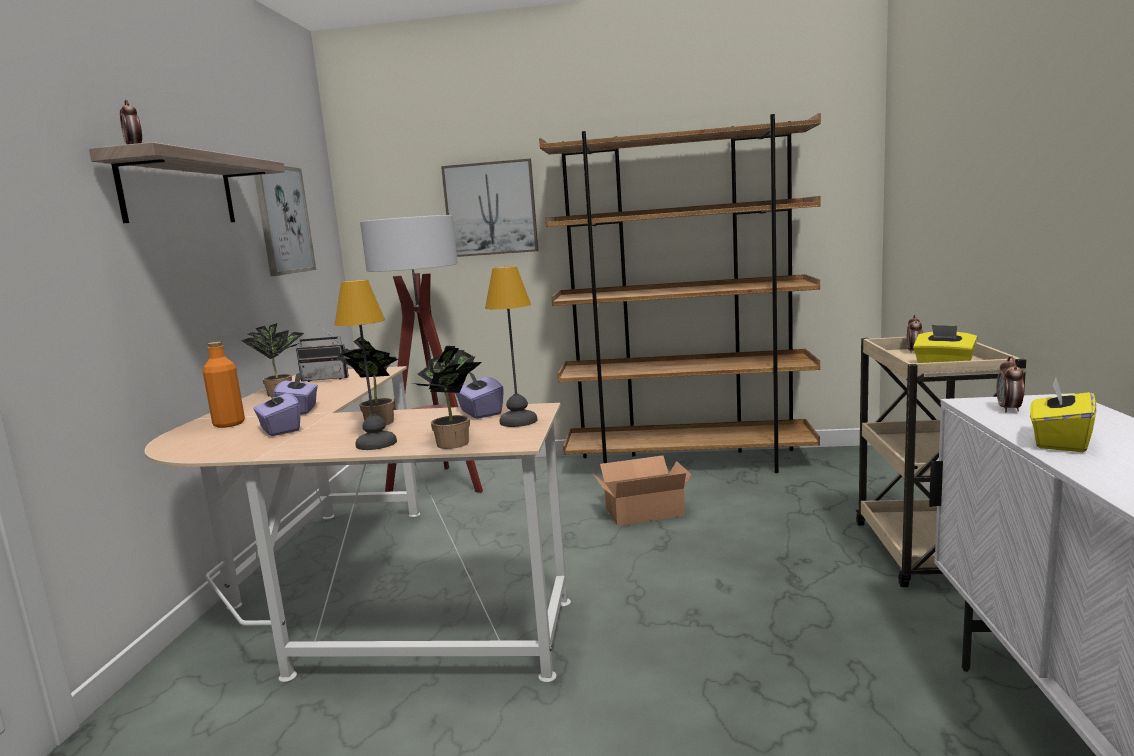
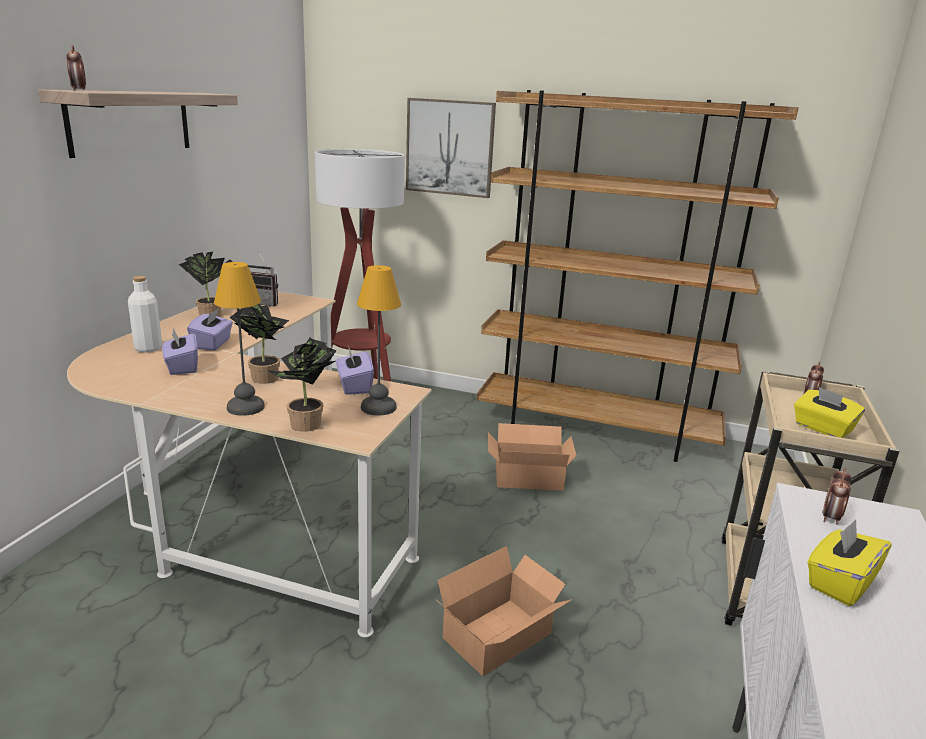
camera: 10 degrees right, 10 degrees up
orange bottle [203,342,245,428] -> white bottle [128,276,162,353]
picture [254,166,316,276] -> none
none -> cardboard box [436,546,573,677]

